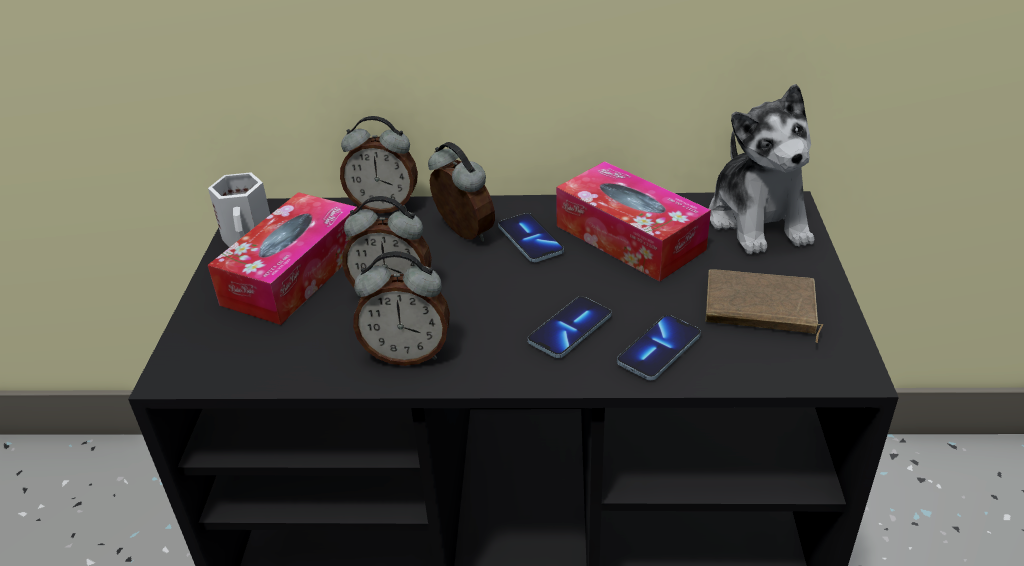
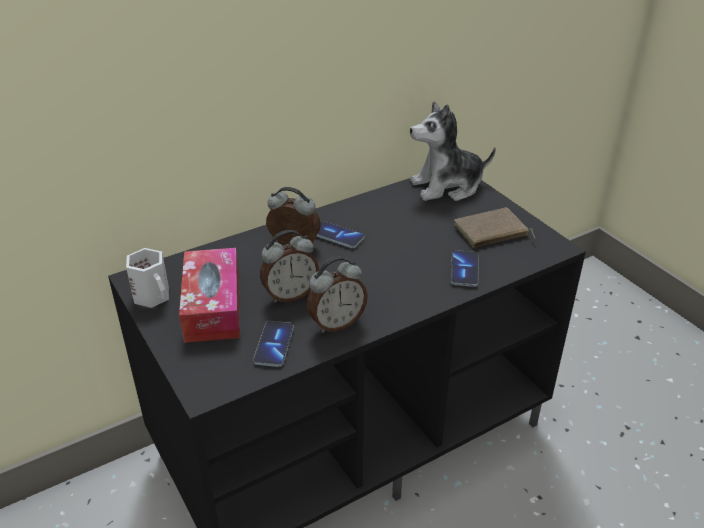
camera: 35 degrees left, 0 degrees up
alarm clock [340,116,418,213] -> none
phone [528,296,612,358] -> phone moved to [253,321,294,367]
tissue box [556,161,711,282] -> none
plush toy [709,84,815,254] -> plush toy turned 120 degrees clockwise [410,101,496,201]

